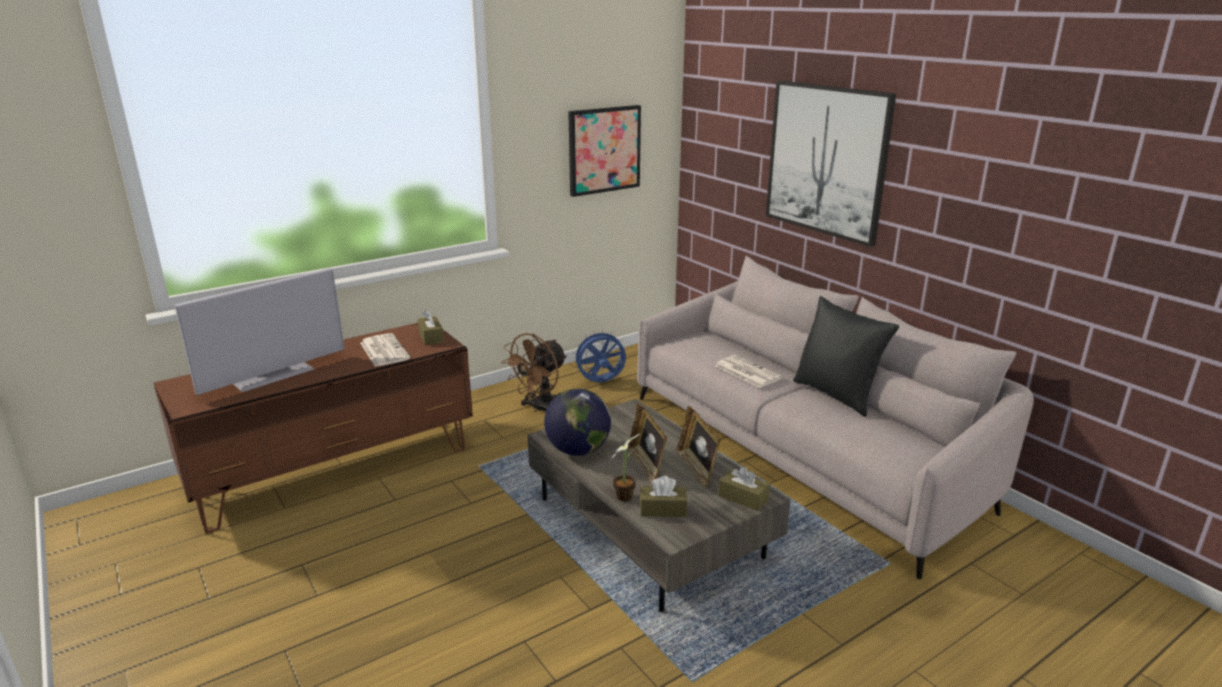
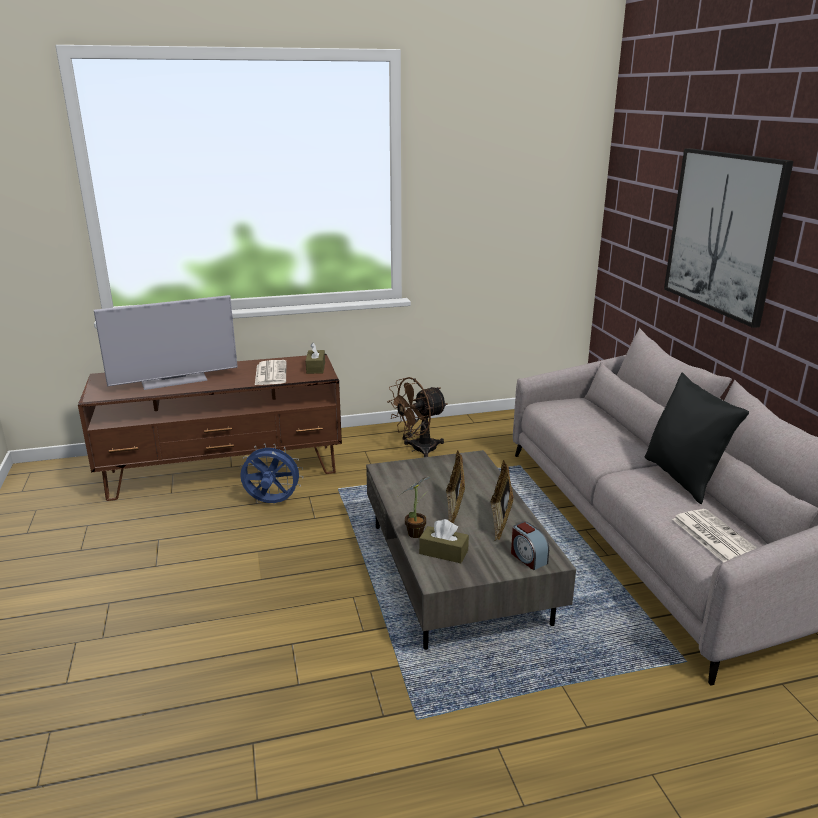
camera: 20 degrees right, 0 degrees up
globe [544,389,611,456] -> none
picture [568,105,641,197] -> none
blue fan [572,329,626,382] -> blue fan moved to [240,443,303,503]
newspaper [715,355,783,388] -> newspaper moved to [672,509,757,562]
brown tissue box [718,466,770,511] -> alarm clock [511,522,549,570]

